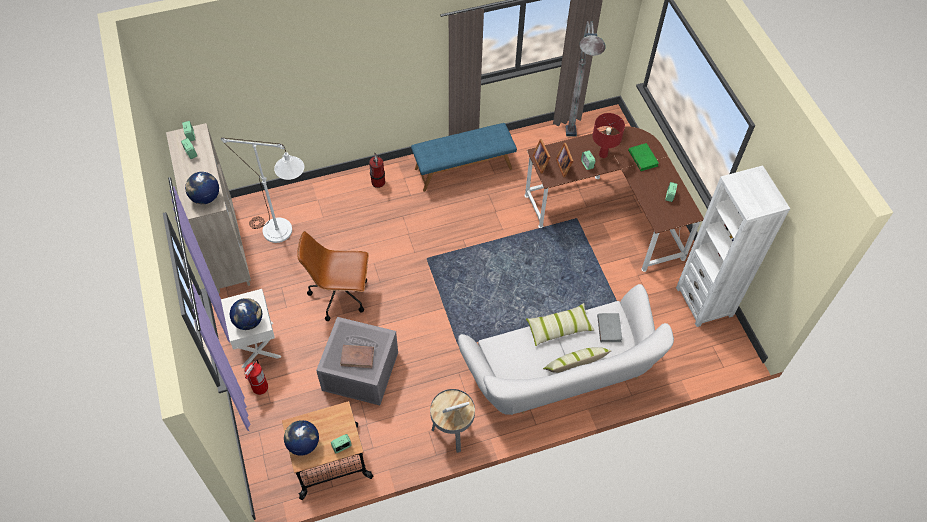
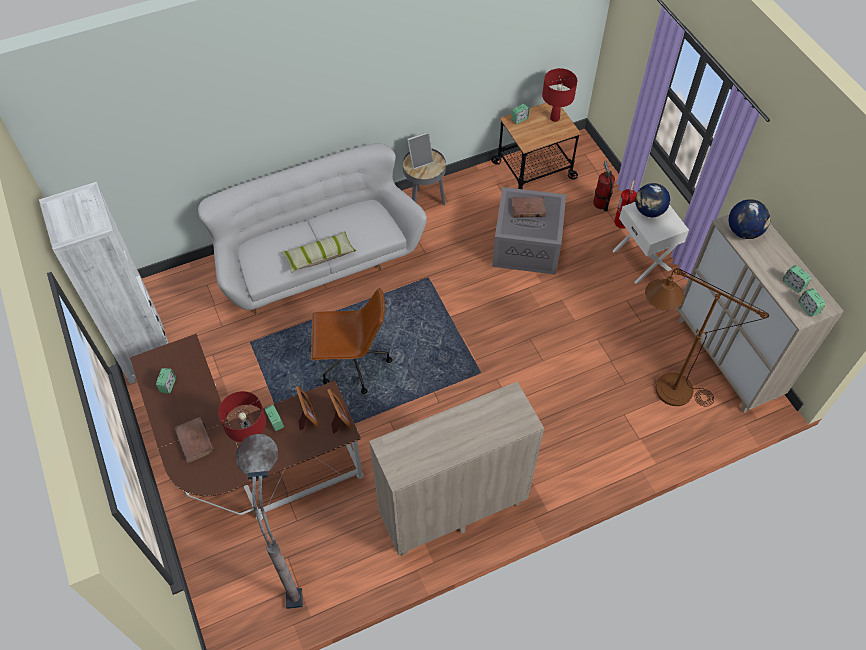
camera: 175 degrees right, 0 degrees up
white floor lamp [221,138,304,243] -> brown floor lamp [645,268,769,407]
globe [284,420,319,456] -> red table lamp [542,68,577,122]
brown office chair [297,231,369,321] -> brown office chair moved to [311,288,392,394]
fire extinguisher [369,153,385,188] -> fire extinguisher moved to [593,161,615,211]
blue bench [411,123,517,192] -> beige cabinet [369,381,544,556]
pillow [543,347,612,373] -> none
grey book [597,313,622,342] -> none
green book [628,143,659,171] -> brown book [174,417,215,463]

